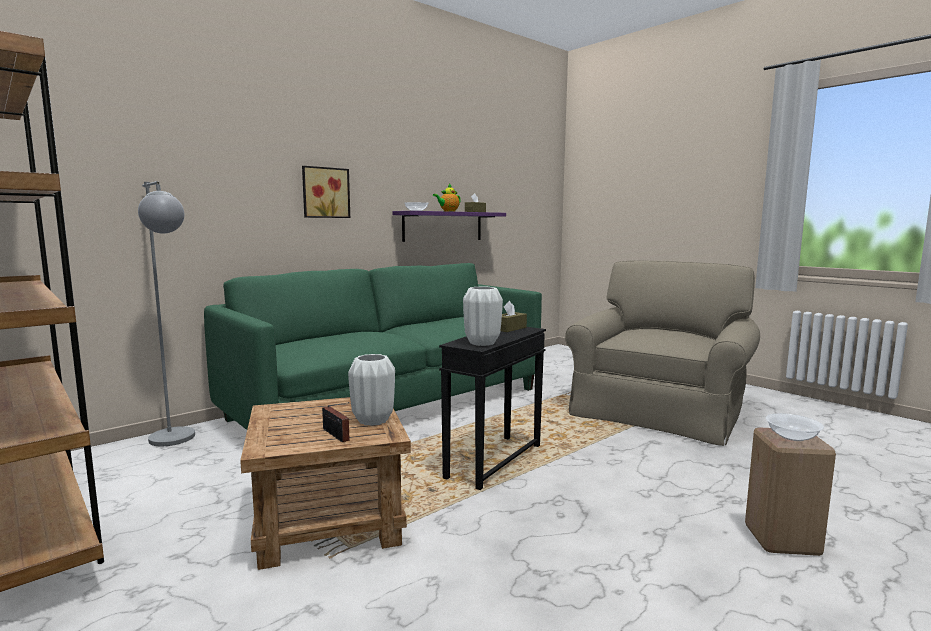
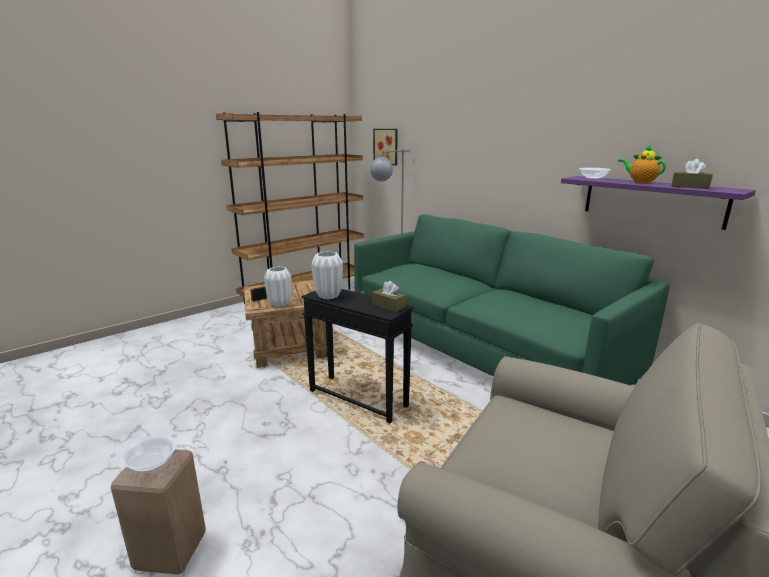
camera: 90 degrees right, 10 degrees up
picture [302,166,350,218] -> picture moved to [373,129,398,165]

